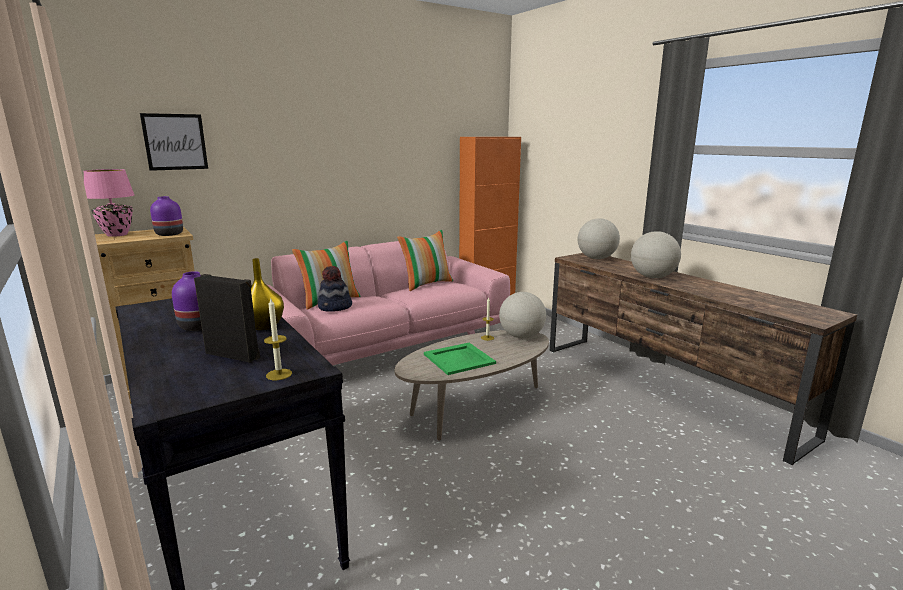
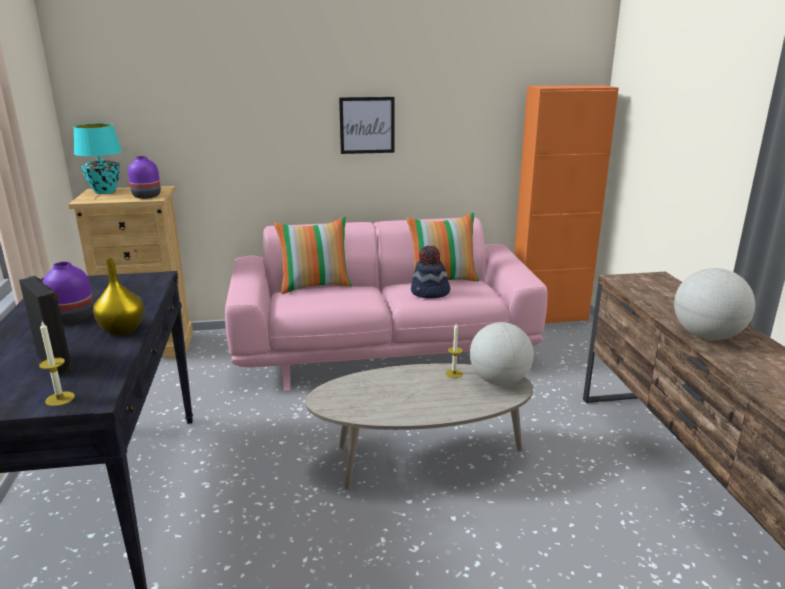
camera: 25 degrees right, 5 degrees up
pink table lamp [84,169,134,237] -> turquoise table lamp [74,123,122,194]
picture [140,113,208,171] -> picture moved to [339,97,395,154]
hat [318,266,352,312] -> hat moved to [411,246,450,298]
green tray [424,343,496,375] -> none
globe [578,218,620,259] -> none

